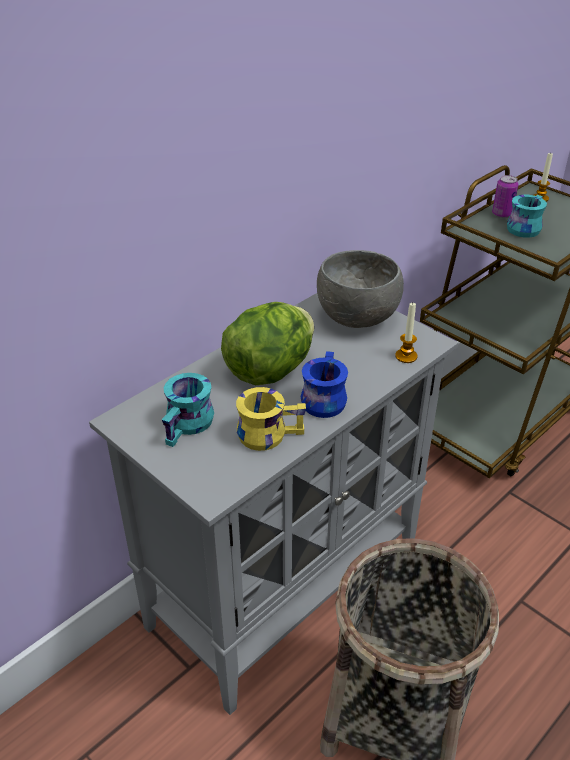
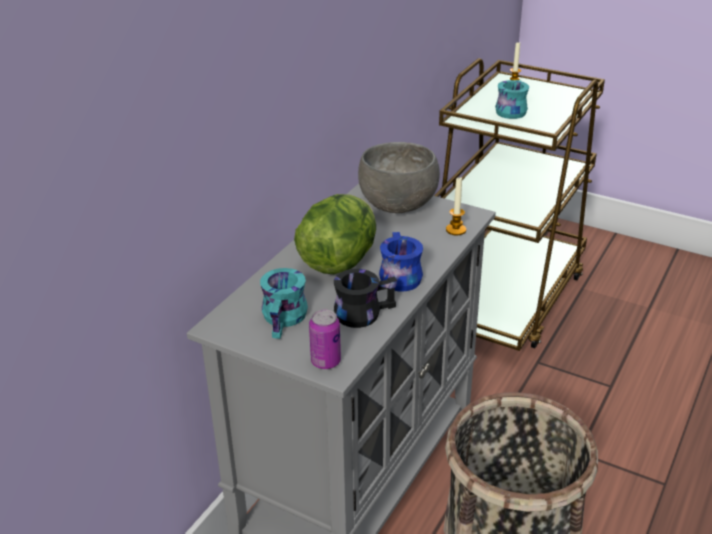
camera: 15 degrees left, 5 degrees down
yellow mug [236,387,306,451] -> black mug [334,269,397,328]
can [492,175,518,218] -> can moved to [309,309,341,369]

